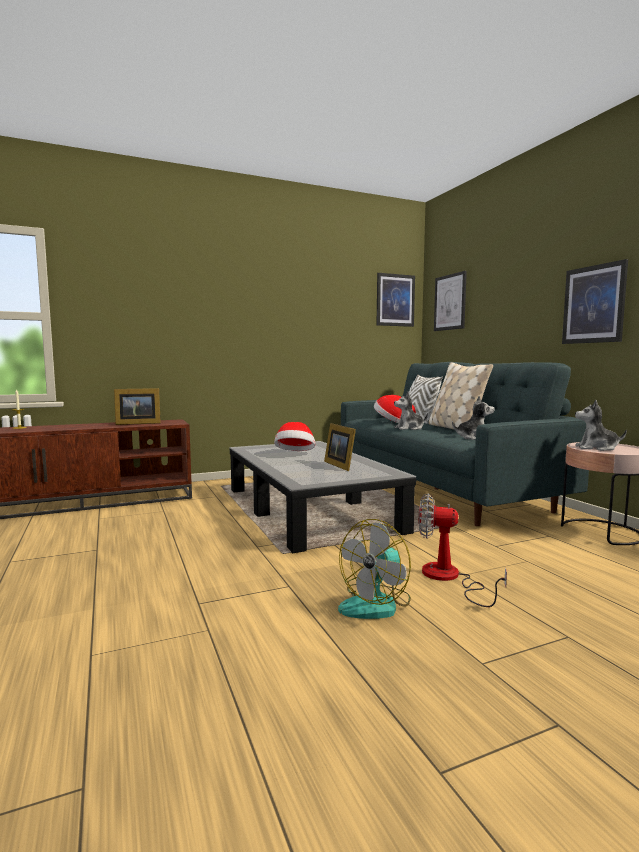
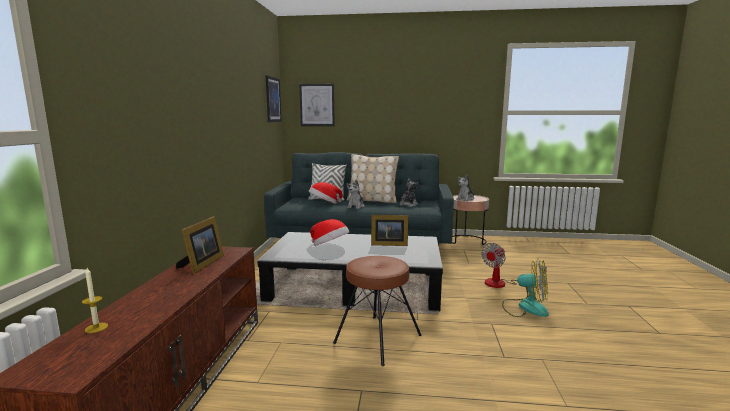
camera: 60 degrees left, 5 degrees up
fan [338,519,411,619] -> fan turned 45 degrees counterclockwise [502,258,549,317]
picture [562,259,628,344] -> none
none -> brown stool [333,256,422,366]

